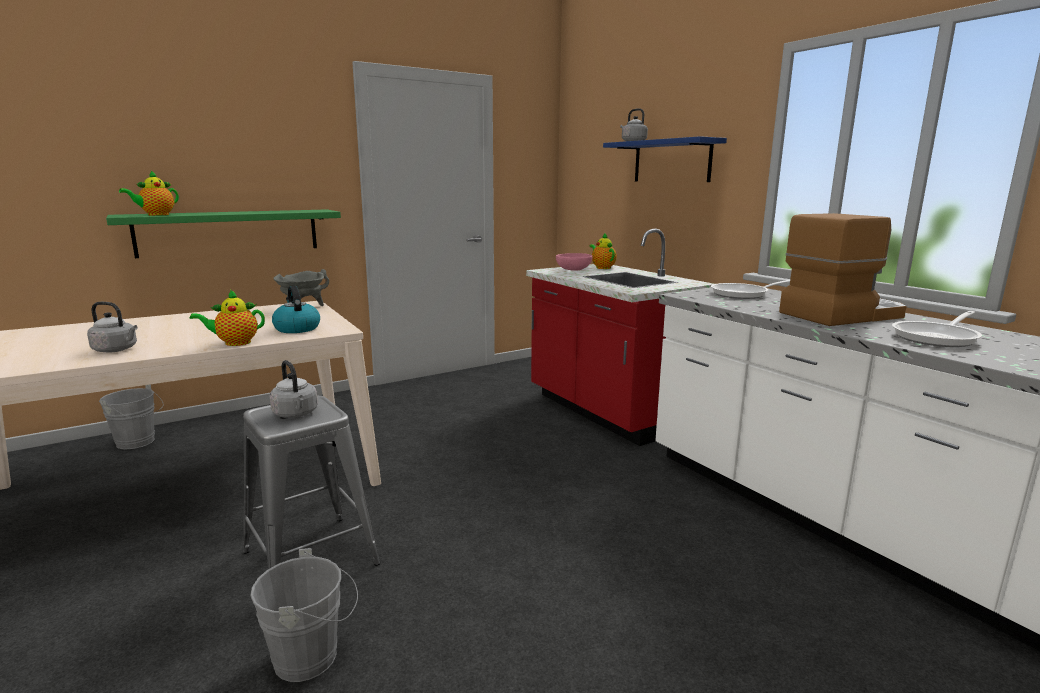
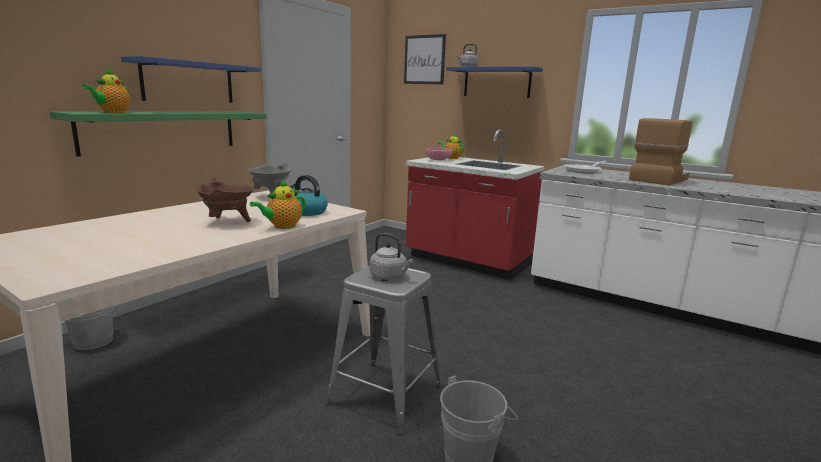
camera: 25 degrees left, 0 degrees up
grey kettle [87,302,138,353] -> none
frying pan [892,311,982,347] -> none
none -> blue shelf [121,56,261,103]
none -> brown cooking pot [196,178,254,222]
none -> picture [404,34,446,85]

